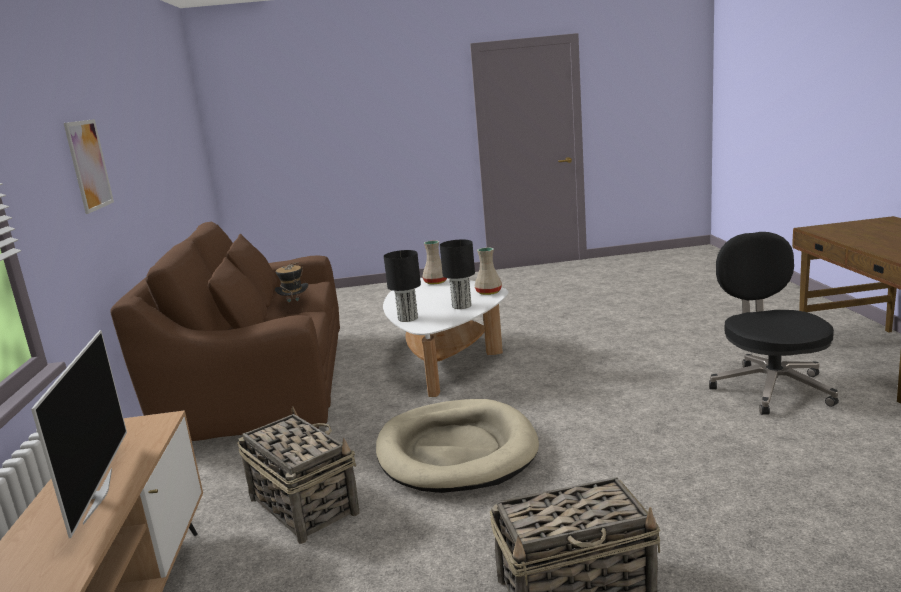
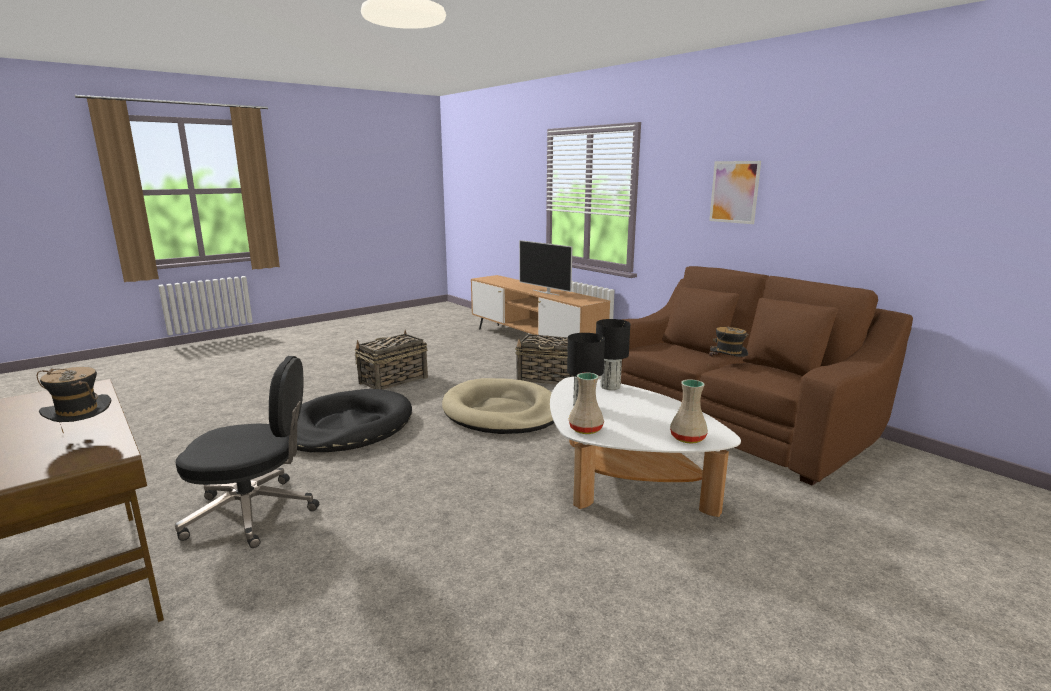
camera: 145 degrees right, 0 degrees up
black office chair [709,232,839,415] -> black office chair turned 60 degrees counterclockwise [175,356,319,548]
none -> hat [37,367,111,434]
none -> black dog bed [297,389,412,452]

